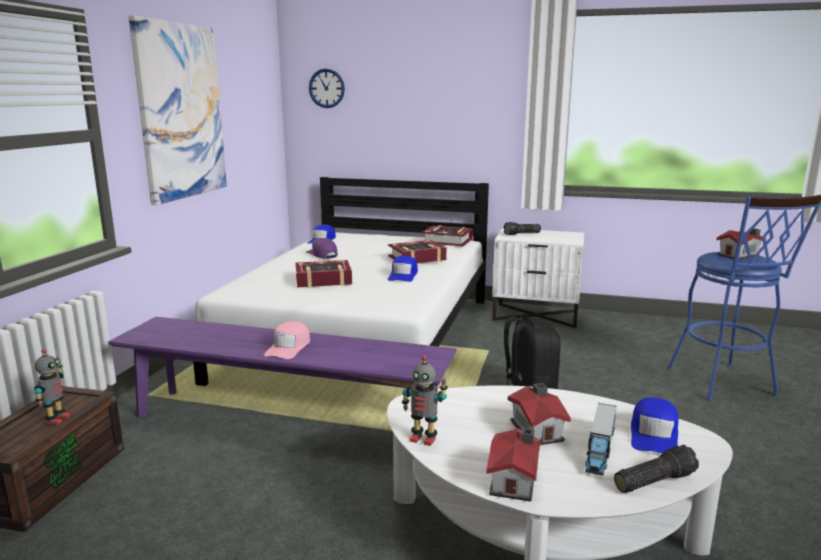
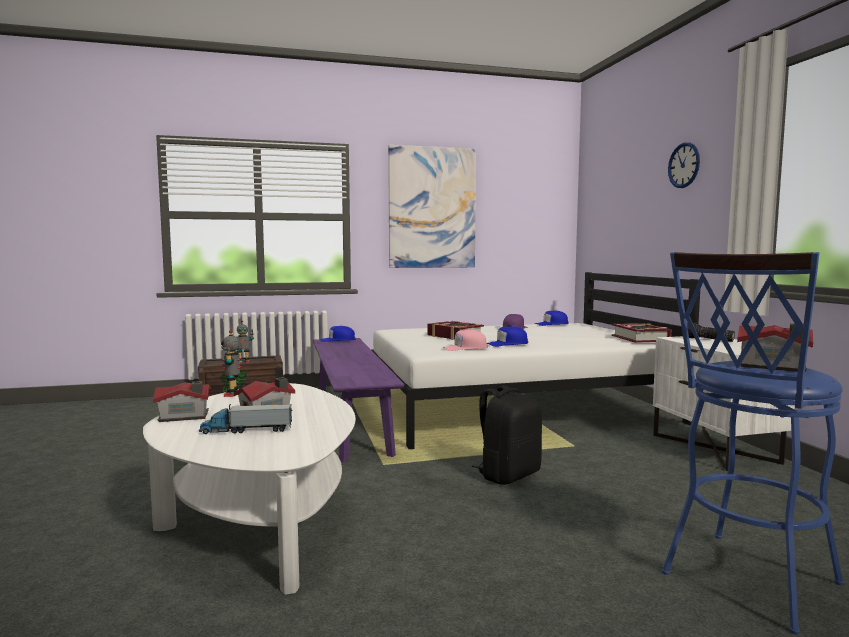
camera: 60 degrees right, 10 degrees down
pink cap [264,321,310,359] -> pink cap moved to [443,330,488,351]
wall clock [309,68,345,108] -> wall clock moved to [668,142,700,188]
book [388,240,447,263] -> none
flashlight [614,445,699,493] -> none
blue cap [631,397,678,453] -> blue cap moved to [320,326,356,342]

